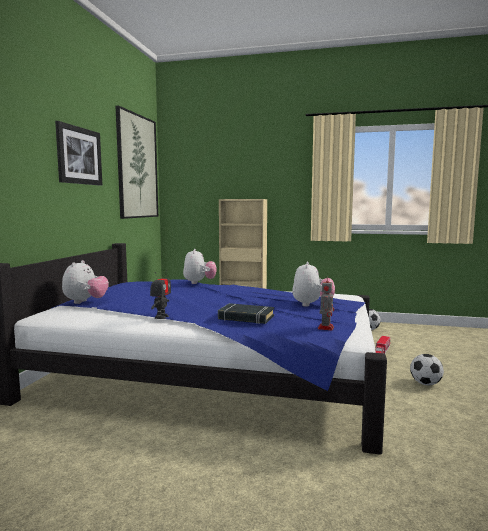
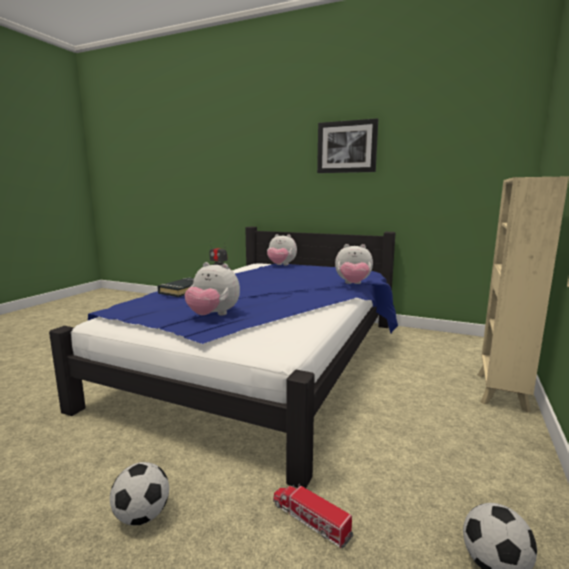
camera: 100 degrees right, 5 degrees up
picture [115,106,158,219] -> none
toy robot [318,276,334,330] -> none

